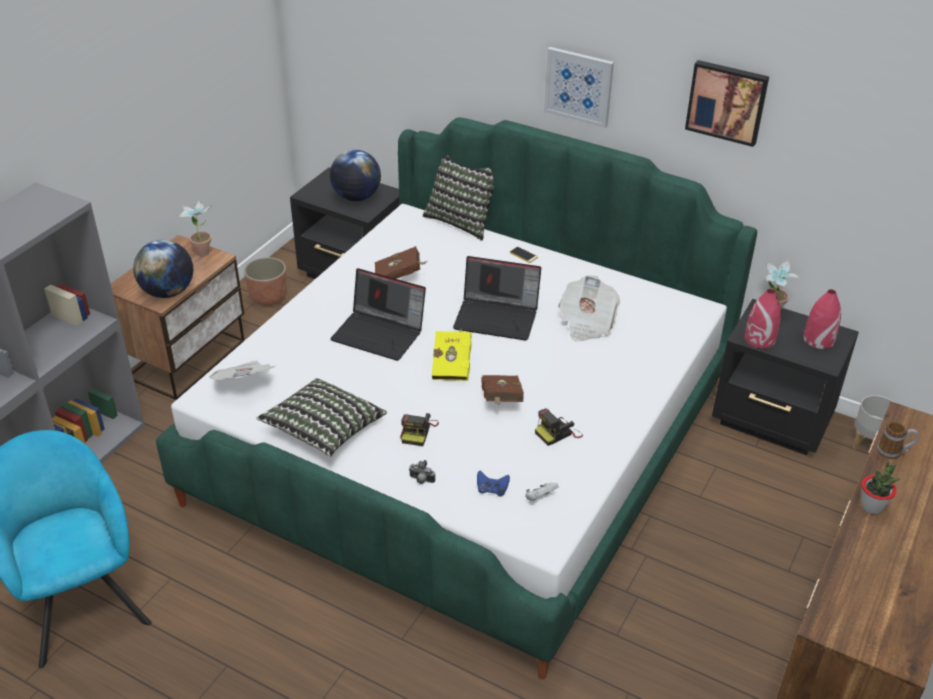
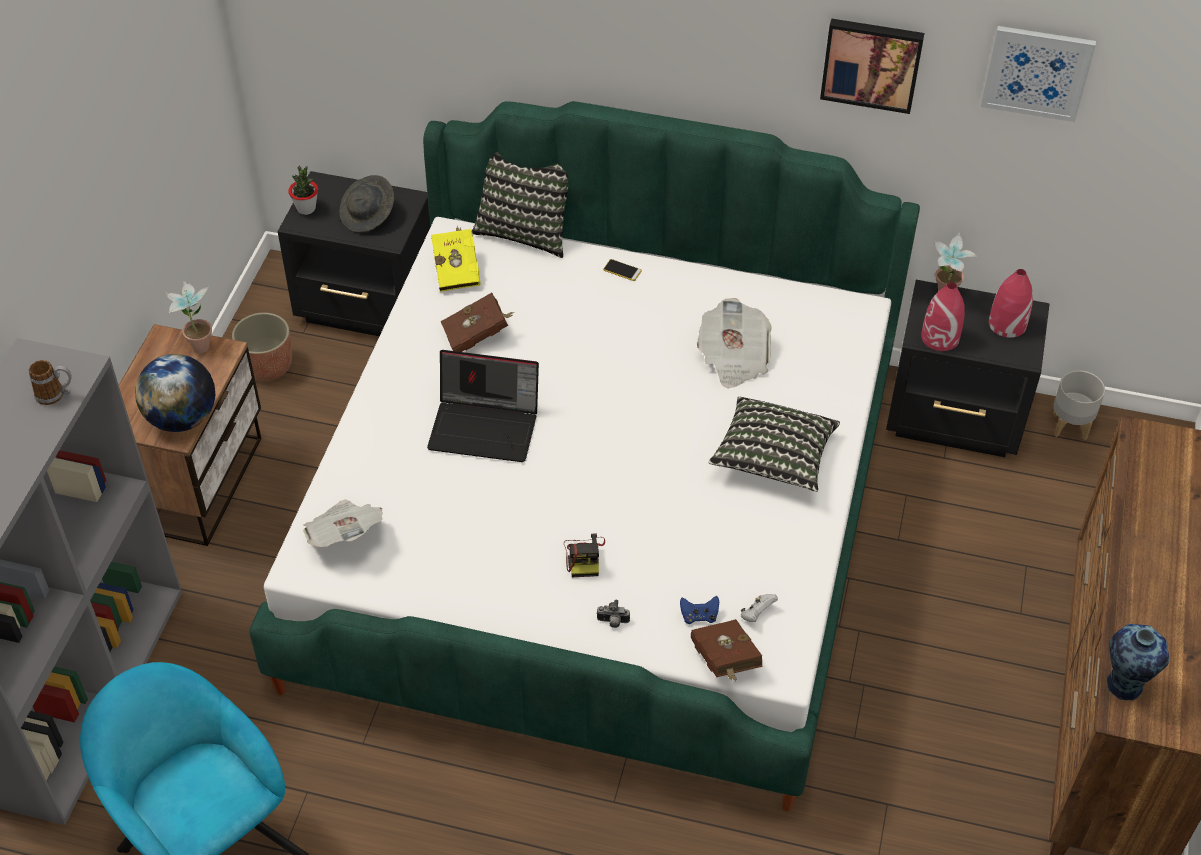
camera: 15 degrees left, 10 degrees up
pillow [257,378,387,457] -> pillow moved to [708,397,840,492]
globe [330,150,381,201] -> grey hat [340,175,394,232]
yellow book [432,330,472,381] -> yellow book moved to [431,225,481,292]
laptop [453,256,541,340] -> none
brown book [481,375,524,405] -> brown book moved to [691,619,762,682]
camera [535,409,583,446] -> none
picture [544,47,614,128] -> picture moved to [981,26,1096,122]
potted plant [862,462,900,514] -> potted plant moved to [288,166,318,215]
mug [877,422,919,459] -> mug moved to [29,360,72,405]
none -> vase [1107,624,1169,700]

